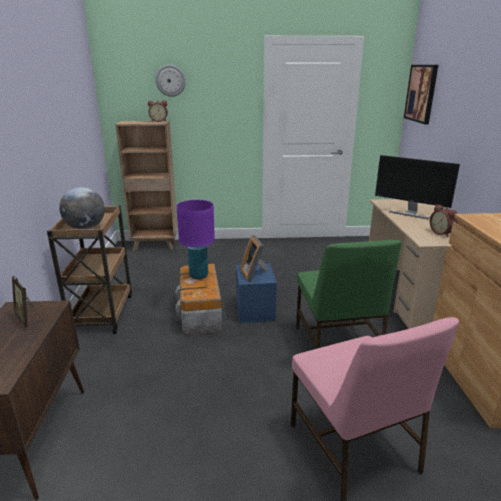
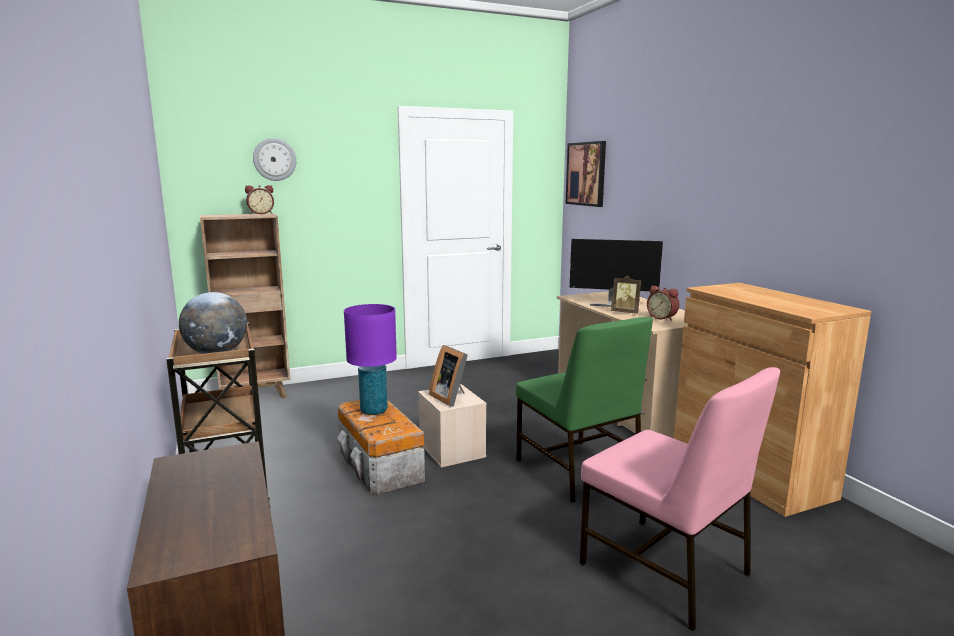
camera: 20 degrees left, 10 degrees down
picture frame [12,276,42,328] -> picture frame moved to [611,275,641,314]
blue storage box [236,263,277,323] -> beige storage box [418,384,486,468]

